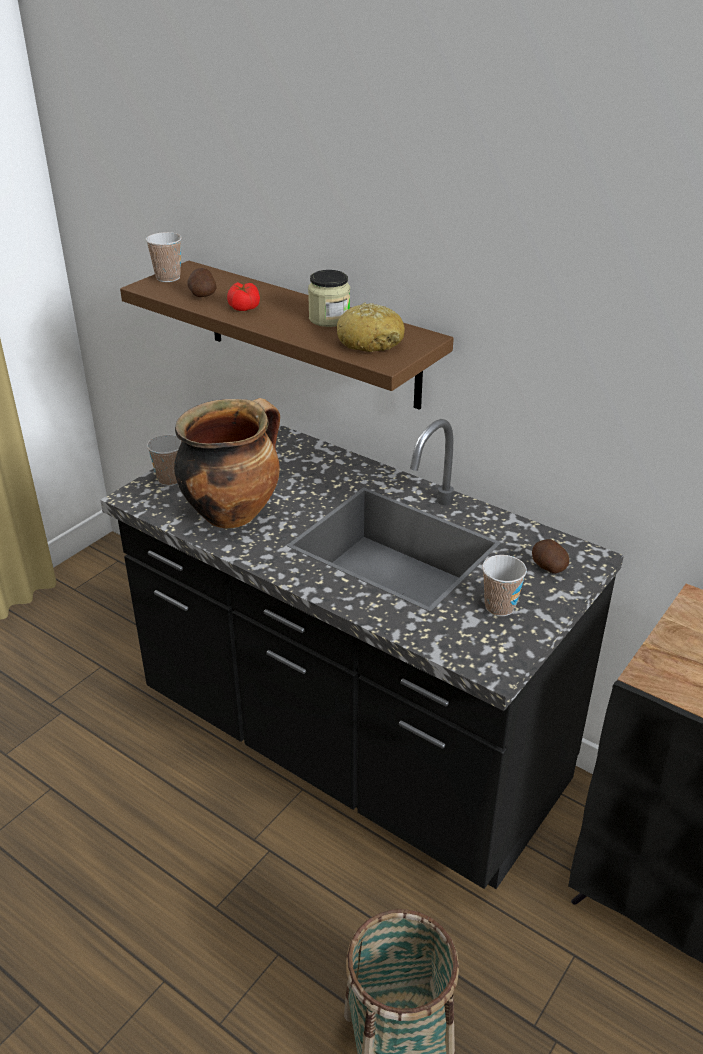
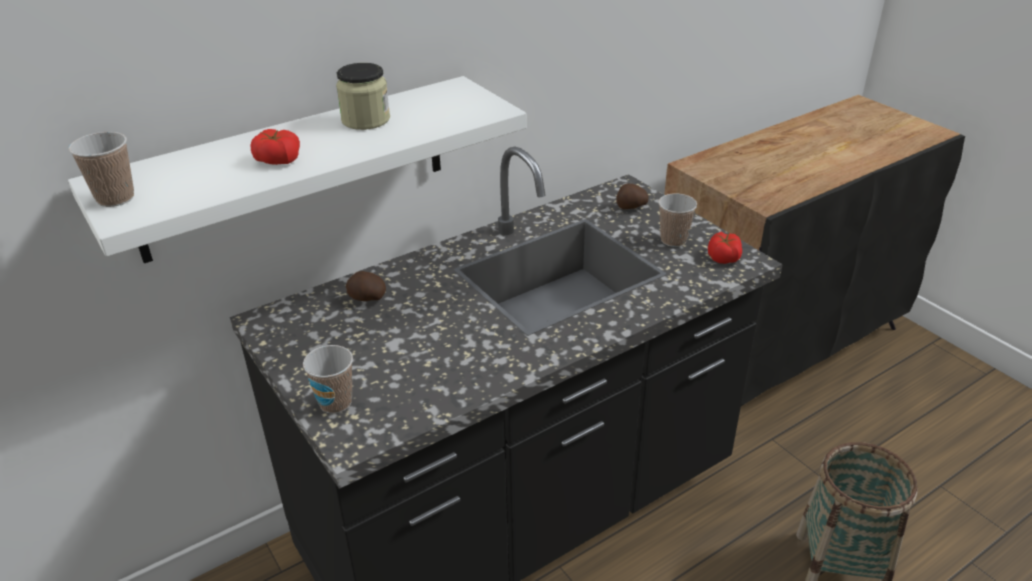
camera: 70 degrees left, 0 degrees up
brown shelf [120,261,454,410] -> white shelf [68,76,527,263]
cooking pot [174,398,280,528] -> none
potato [187,268,216,297] -> potato moved to [346,271,386,301]
bread [337,303,405,352] -> none
none -> tomato [708,232,742,264]

